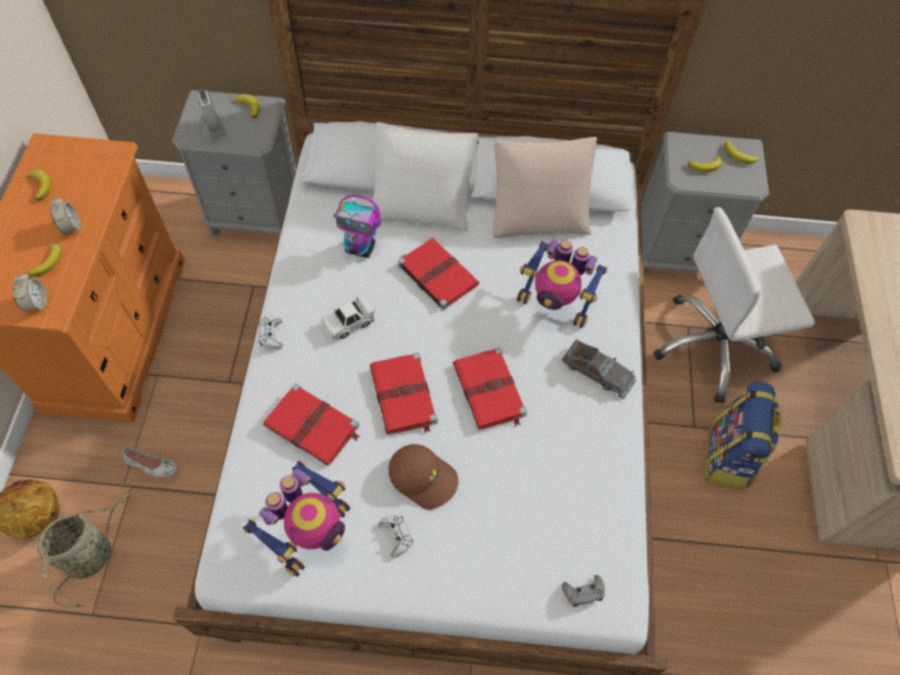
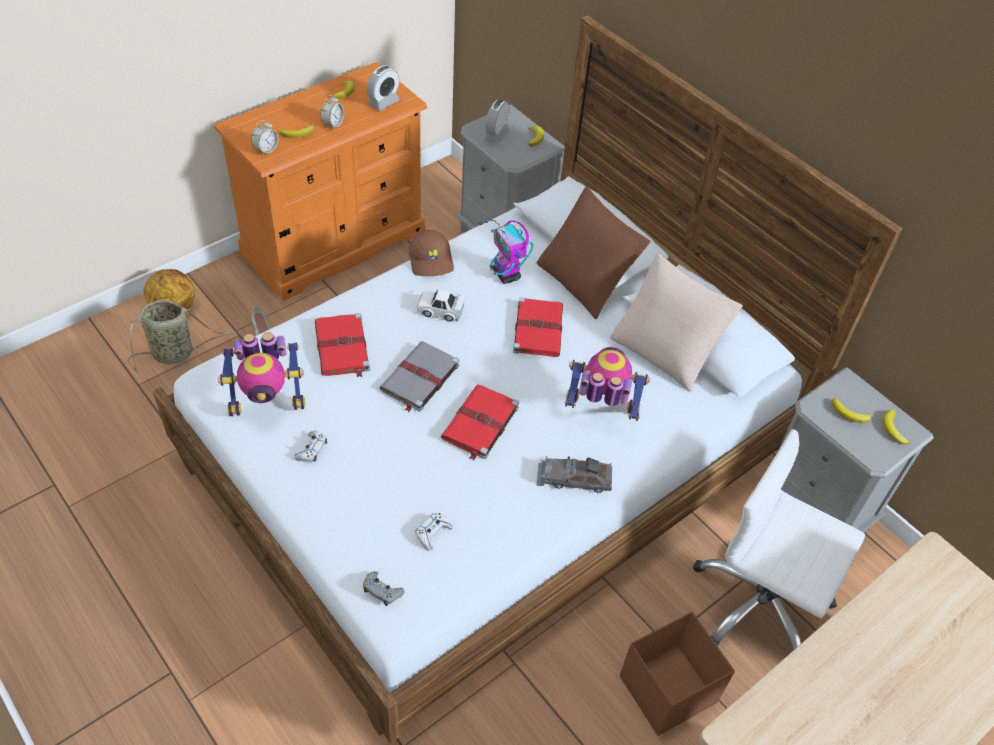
camera: 45 degrees right, 10 degrees down
white game controller [259,316,283,349] -> white game controller moved to [415,512,453,551]
red book [370,353,438,434] -> grey book [379,341,459,413]
white pillow [372,122,479,231] -> brown pillow [537,187,651,319]
brown cap [388,444,459,510] -> brown cap moved to [409,230,454,276]
toy robot [517,240,607,328] -> toy robot turned 120 degrees clockwise [564,347,650,421]
grey toy car [562,339,637,400] -> grey toy car turned 105 degrees clockwise [536,456,612,493]
backpack [704,381,782,491] -> brown storage box [620,612,735,736]
none -> alarm clock [367,66,400,111]

